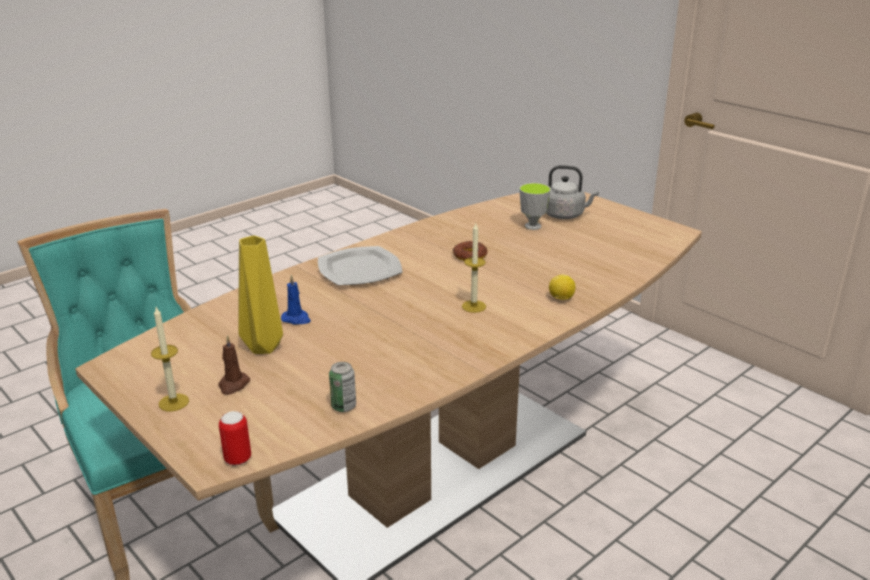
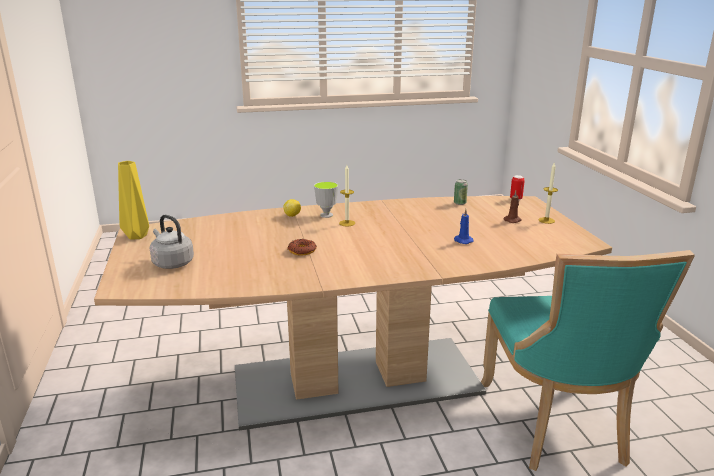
camera: 150 degrees left, 5 degrees down
yellow vase [238,235,283,354] -> yellow vase moved to [118,161,149,240]
plate [318,246,403,286] -> none
cup [519,183,551,230] -> cup moved to [314,181,338,218]

